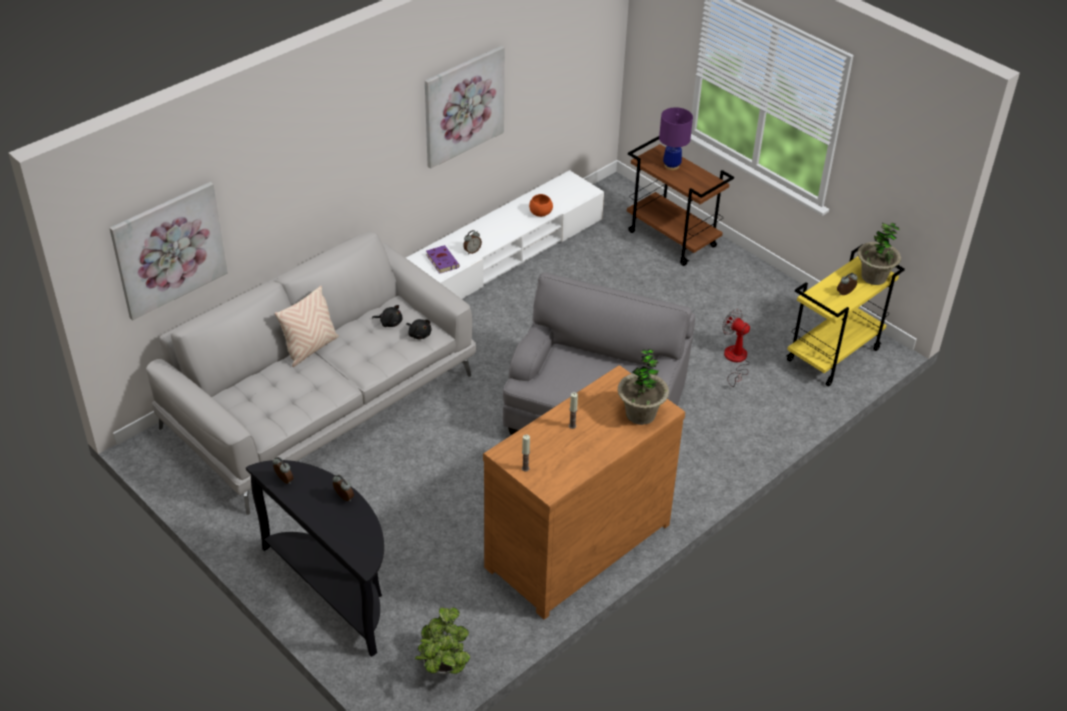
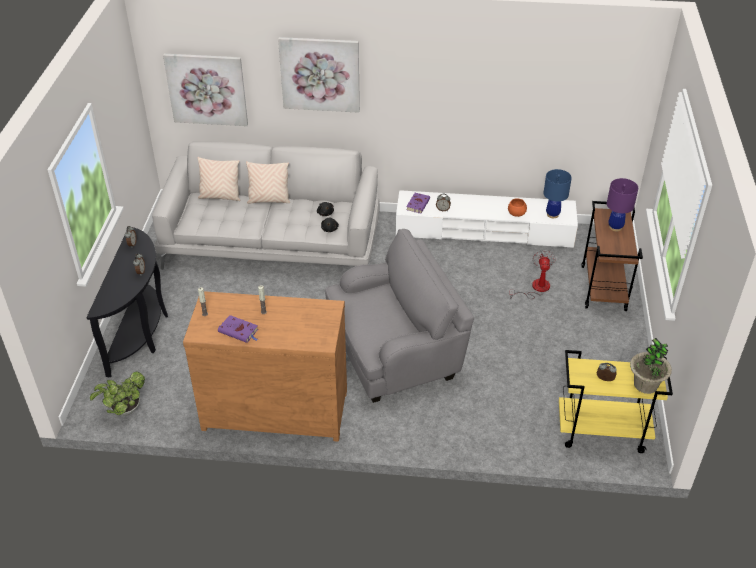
camera: 50 degrees right, 0 degrees up
picture [425,46,505,169] -> picture moved to [278,37,360,113]
potted plant [617,349,669,425] -> none
fan [722,309,750,387] -> fan moved to [509,250,556,299]
none -> beige pillow [197,157,240,201]
none -> purple book [218,315,258,343]
none -> blue table lamp [544,169,572,218]

